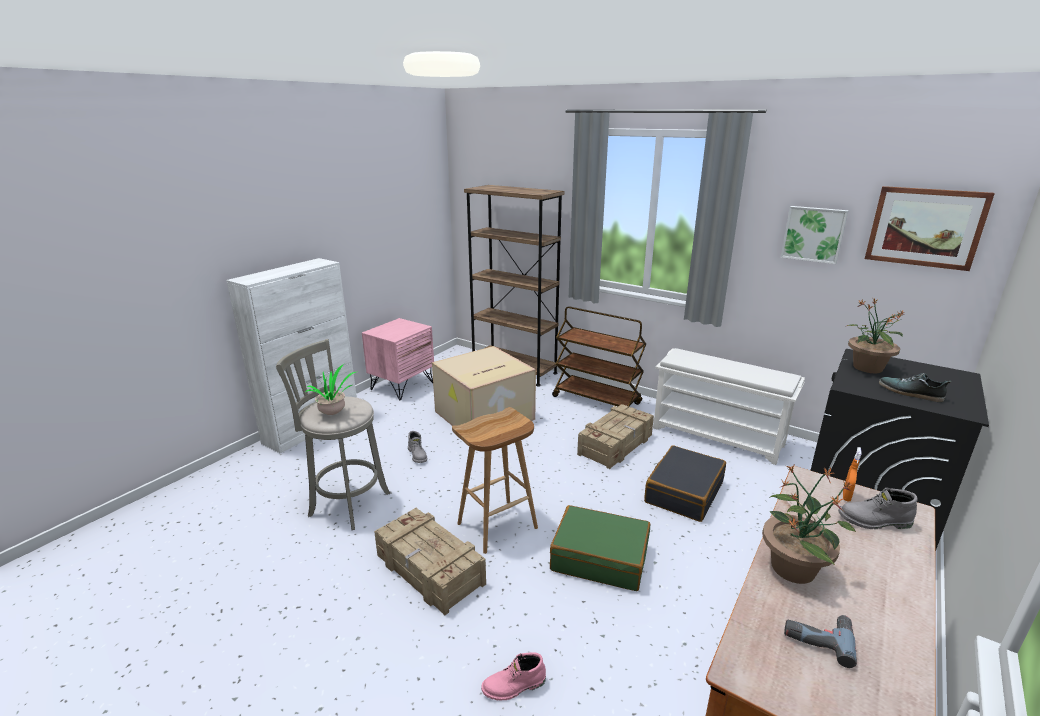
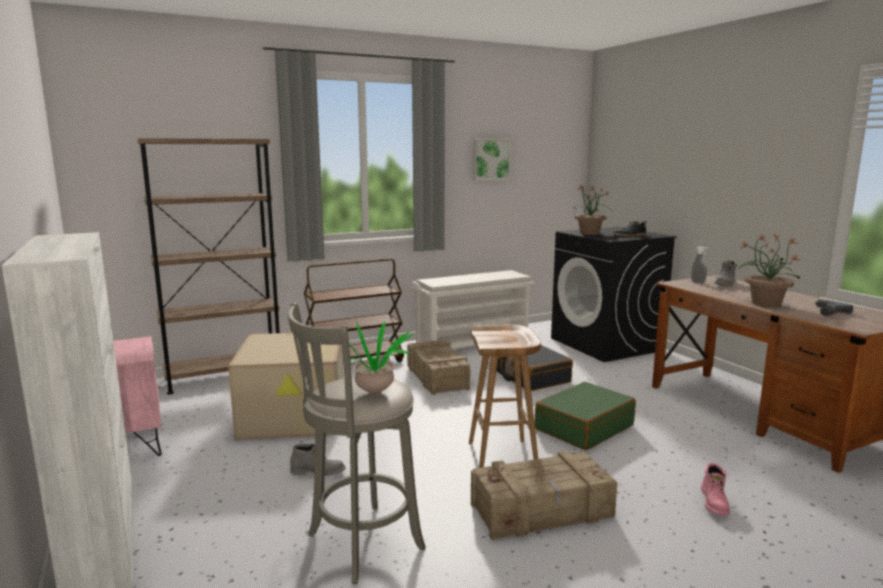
camera: 60 degrees left, 10 degrees down
orange spray bottle [843,447,862,502] -> grey spray bottle [691,246,707,283]
picture [865,186,995,271] -> none

